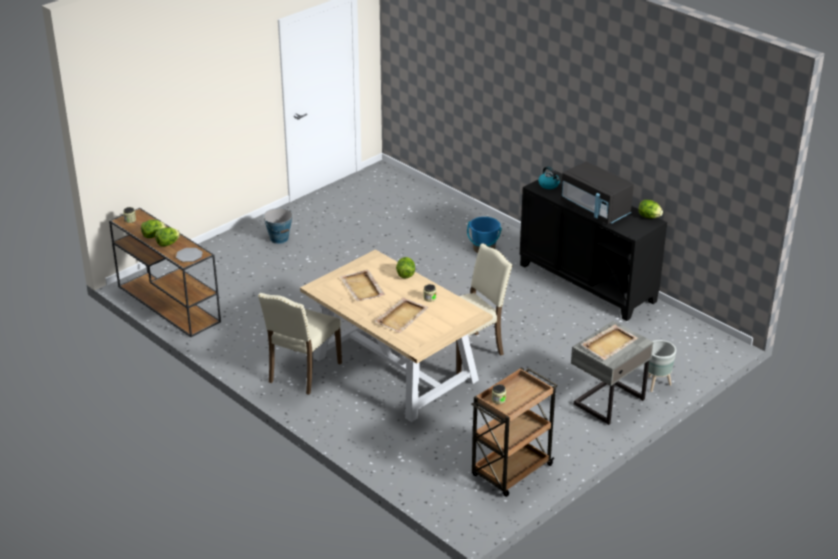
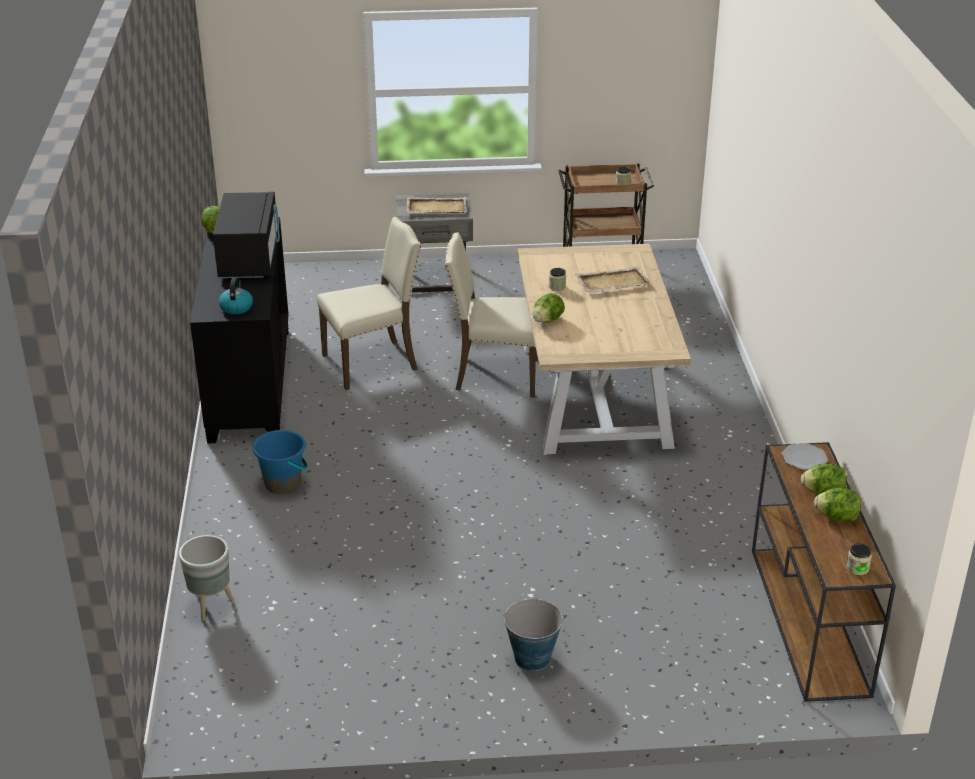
camera: 140 degrees left, 0 degrees up
beige chair [258,293,342,395] -> beige chair moved to [317,217,422,390]
beige tray [340,270,385,301] -> none
grey planter [648,340,676,392] -> grey planter moved to [179,535,235,621]

